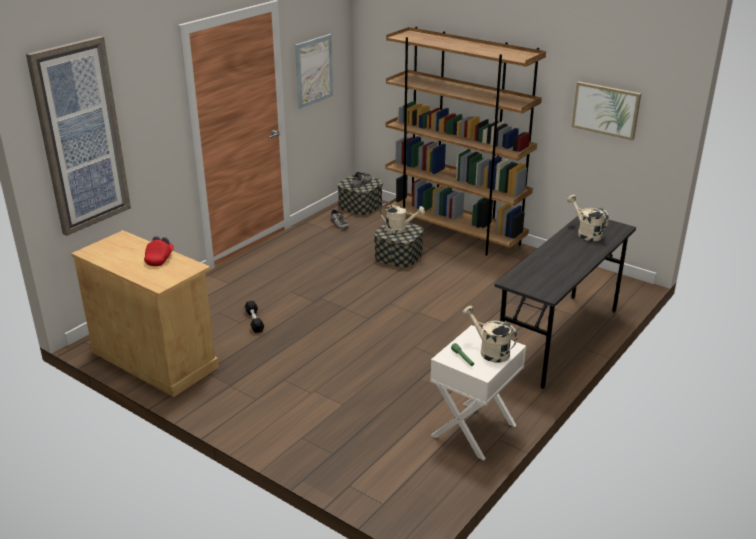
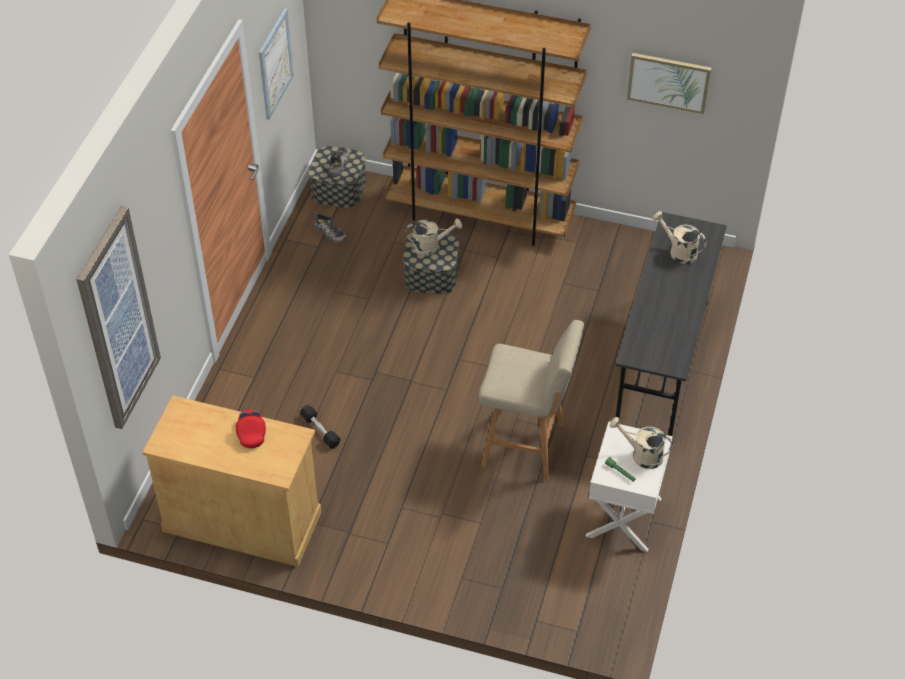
camera: 20 degrees left, 20 degrees up
none -> beige stool [478,320,584,481]

